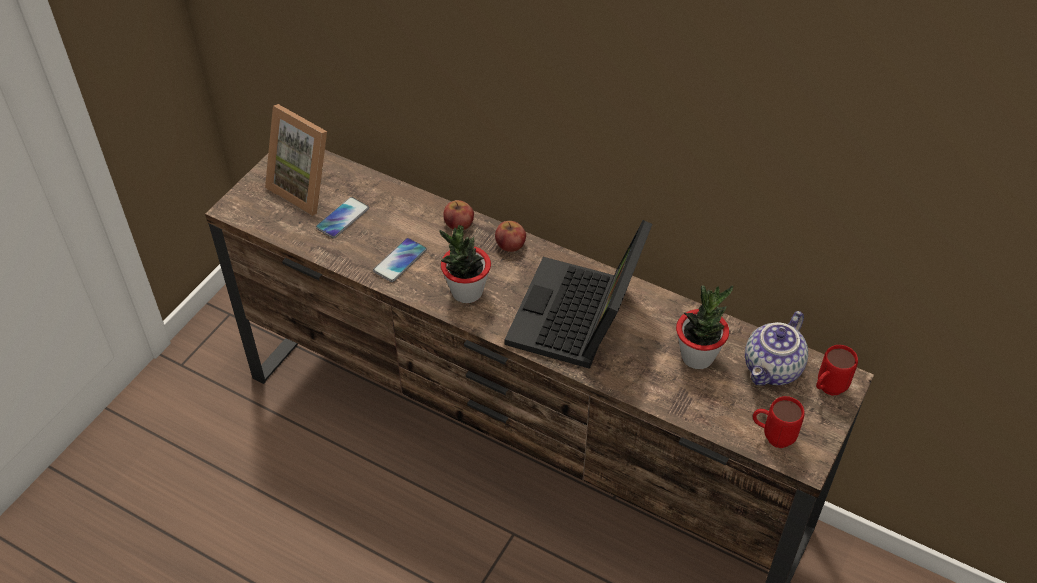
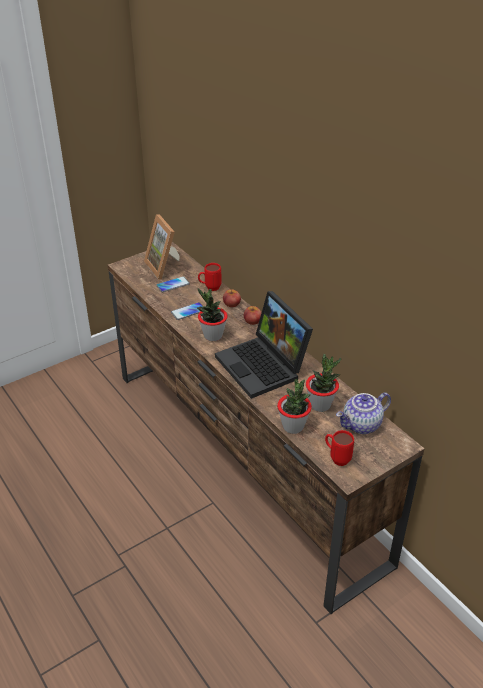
camera: 25 degrees right, 10 degrees down
laptop [504,220,652,369] -> laptop turned 75 degrees counterclockwise [215,291,313,399]
red mug [816,345,858,396] -> red mug moved to [198,263,222,291]
none -> potted plant [277,379,312,434]

